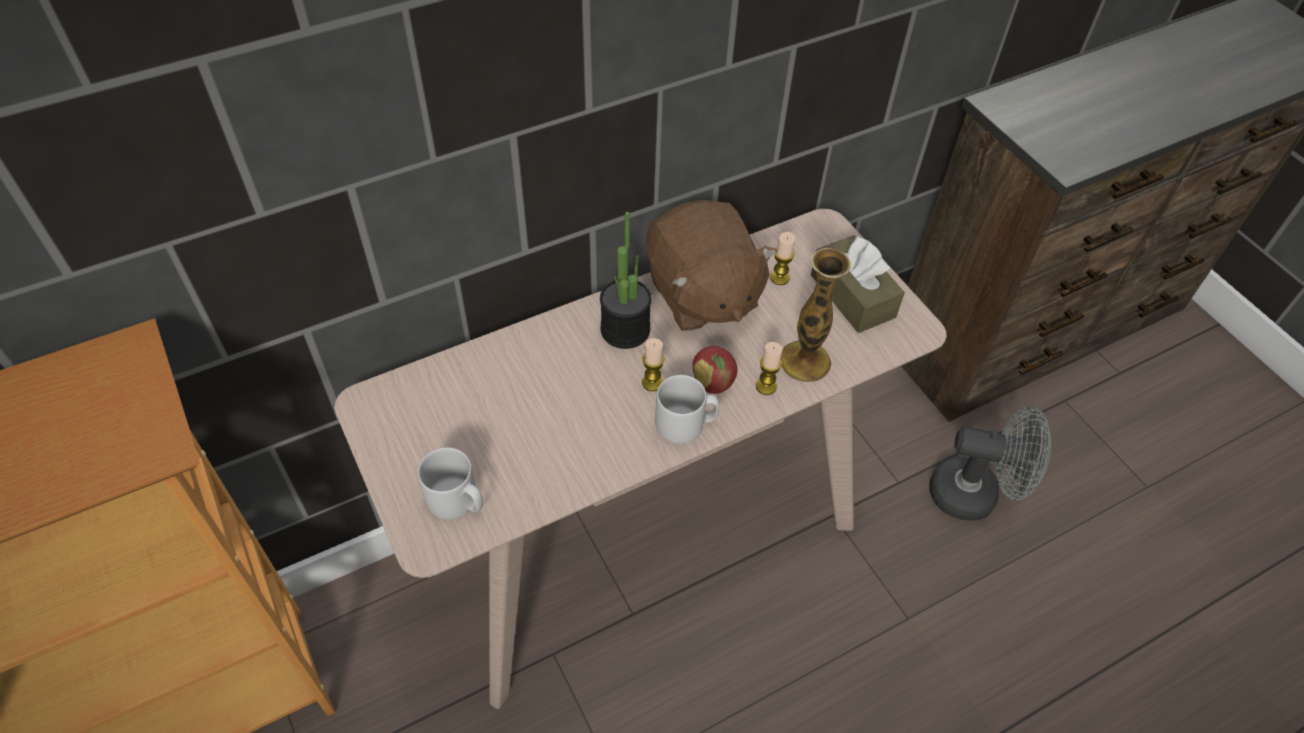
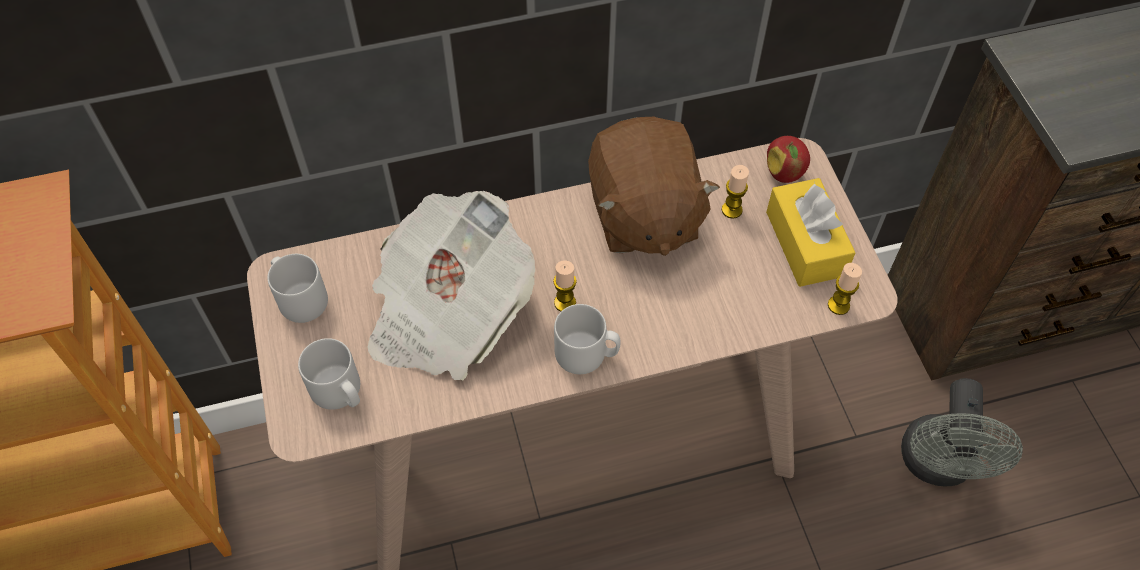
camera: 15 degrees right, 5 degrees up
potted plant [600,212,652,349] -> none
apple [693,346,738,394] -> apple moved to [767,136,810,183]
candle [756,342,783,395] -> candle moved to [828,263,862,315]
vase [781,248,851,382] -> none
brown tissue box [811,235,905,333] -> yellow tissue box [766,178,855,287]
grey fan [929,407,1051,521] -> grey fan turned 75 degrees clockwise [901,378,1023,487]
none -> grey mug [267,254,328,323]
none -> newspaper [367,191,535,380]

